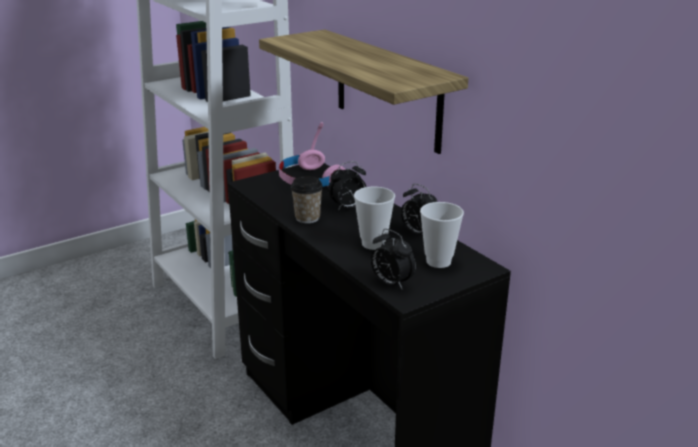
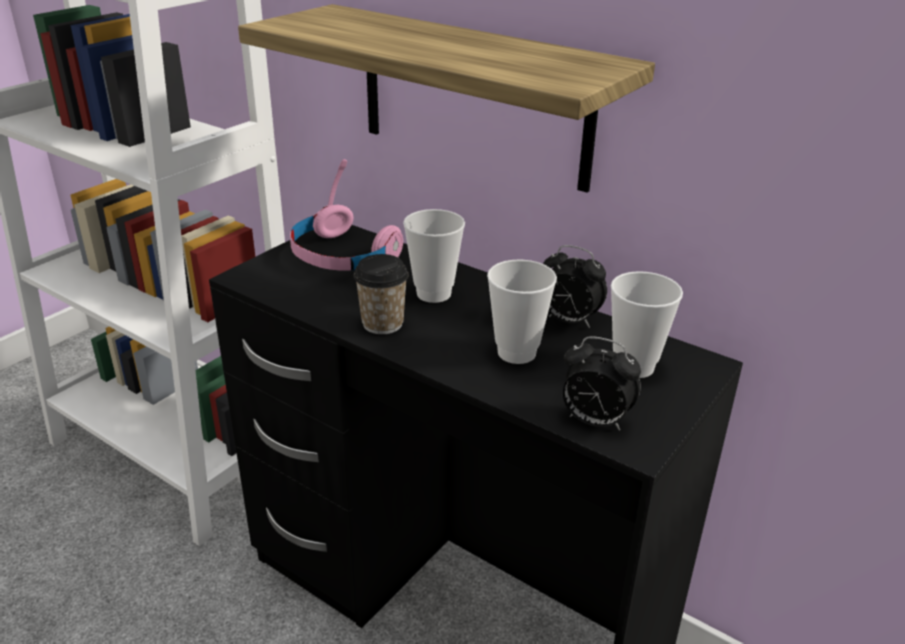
camera: 20 degrees left, 5 degrees up
alarm clock [329,161,366,211] -> cup [403,209,465,303]

